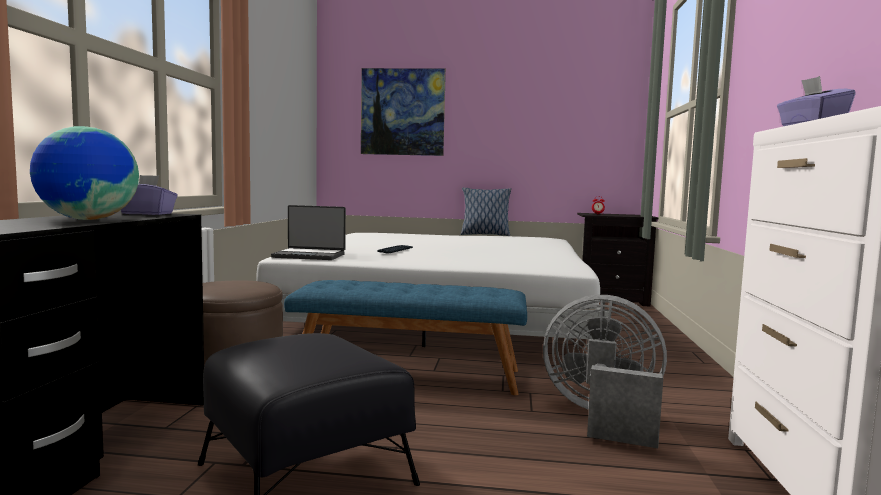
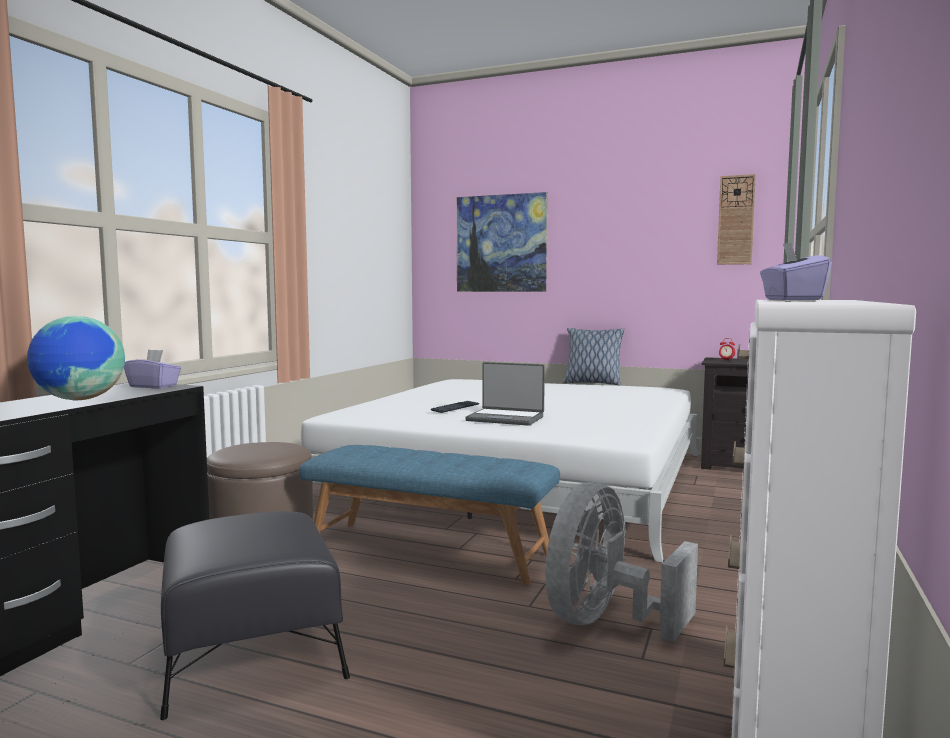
camera: 15 degrees right, 0 degrees up
laptop [271,205,346,260] -> laptop moved to [465,362,545,426]
grey fan [543,295,667,448] -> grey fan turned 90 degrees counterclockwise [545,482,698,642]
none -> wall clock [717,174,756,265]

